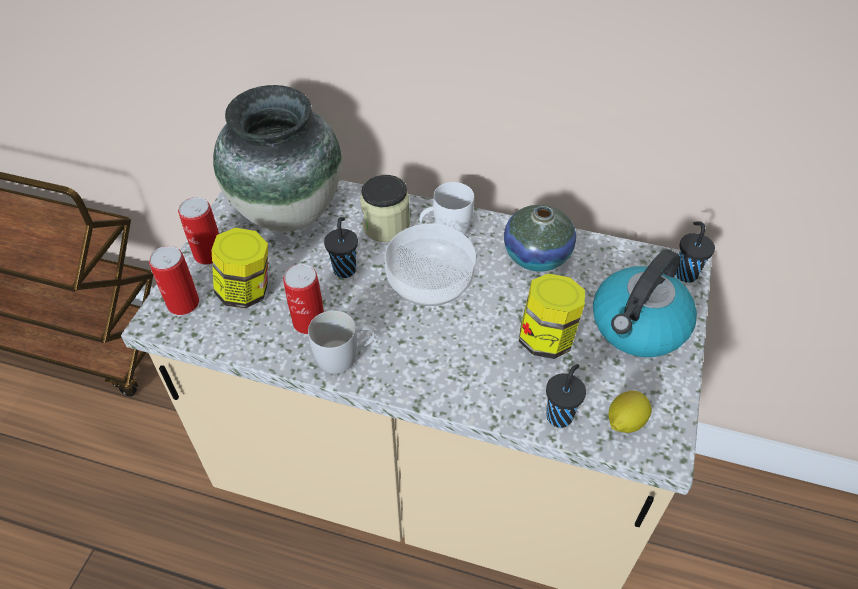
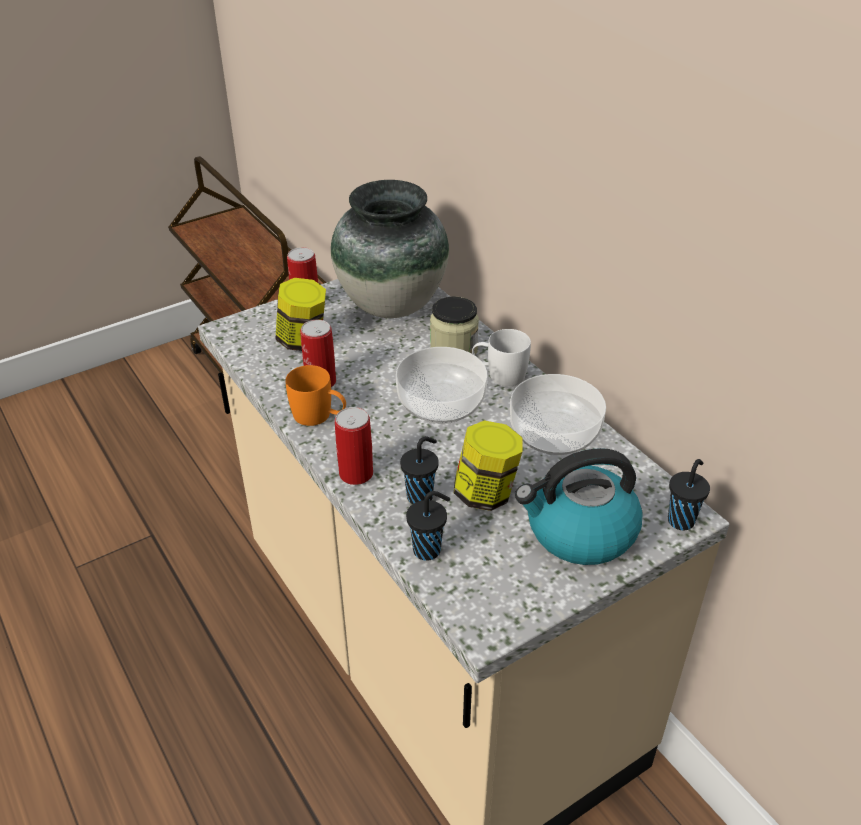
camera: 40 degrees right, 10 degrees down
can [149,246,199,315] -> can moved to [335,407,373,485]
white mug [308,310,375,374] -> orange mug [286,365,346,426]
black cup [324,217,358,278] -> black cup moved to [400,436,439,504]
vase [504,205,576,272] -> bowl [510,374,606,455]
lemon [608,391,652,433] -> none

